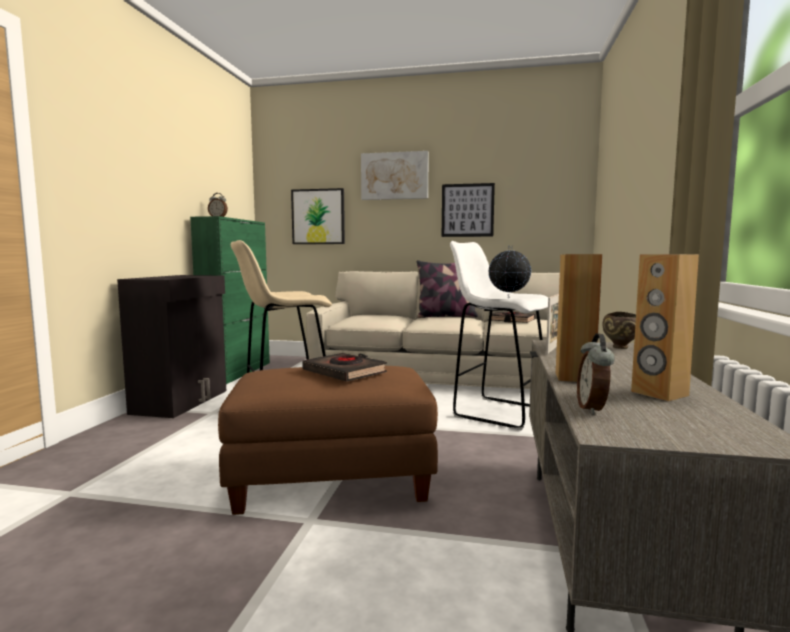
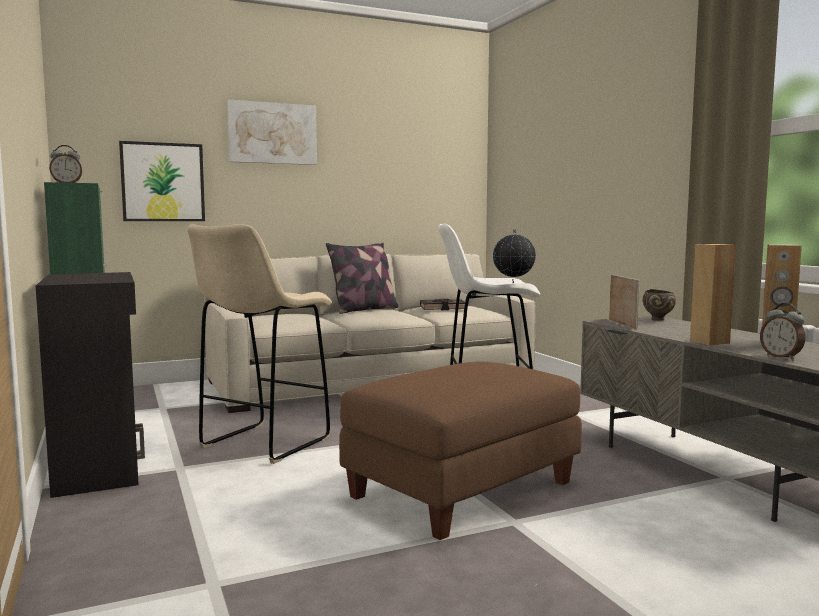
camera: 35 degrees left, 0 degrees up
black book [302,353,387,382] -> none
picture [442,183,495,237] -> none

